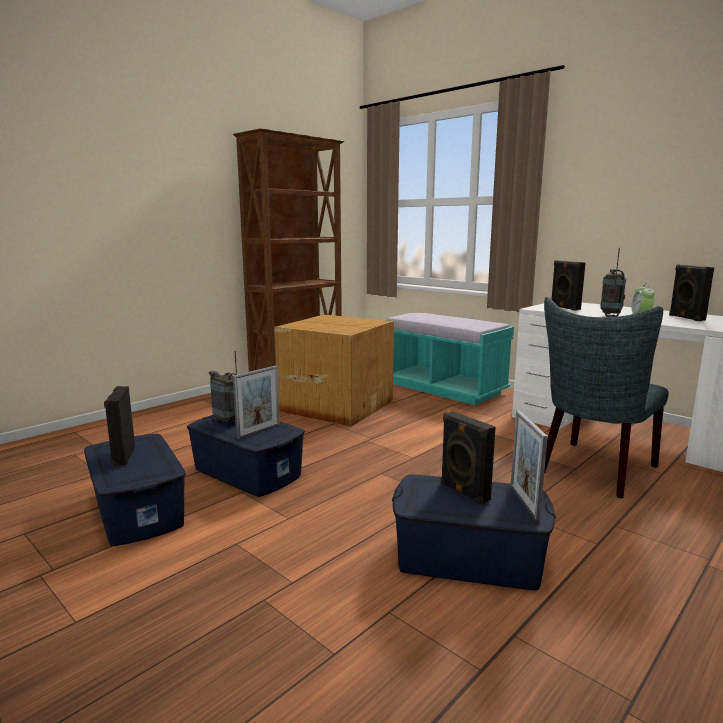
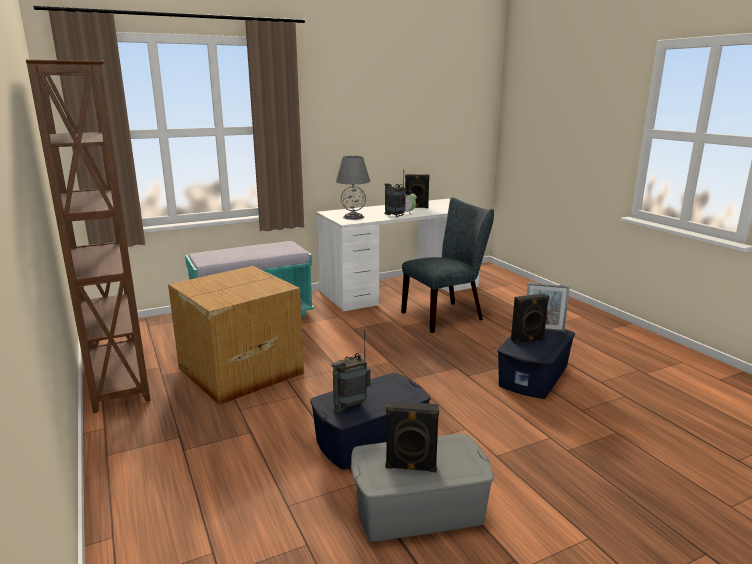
camera: 70 degrees left, 5 degrees up
blue storage box [84,434,186,546] -> grey storage box [351,434,494,542]
picture frame [233,365,280,440] -> none
grey chair [544,297,669,498] -> grey chair turned 90 degrees counterclockwise [401,197,494,333]
black speaker [552,260,586,311] -> grey table lamp [336,156,370,220]

